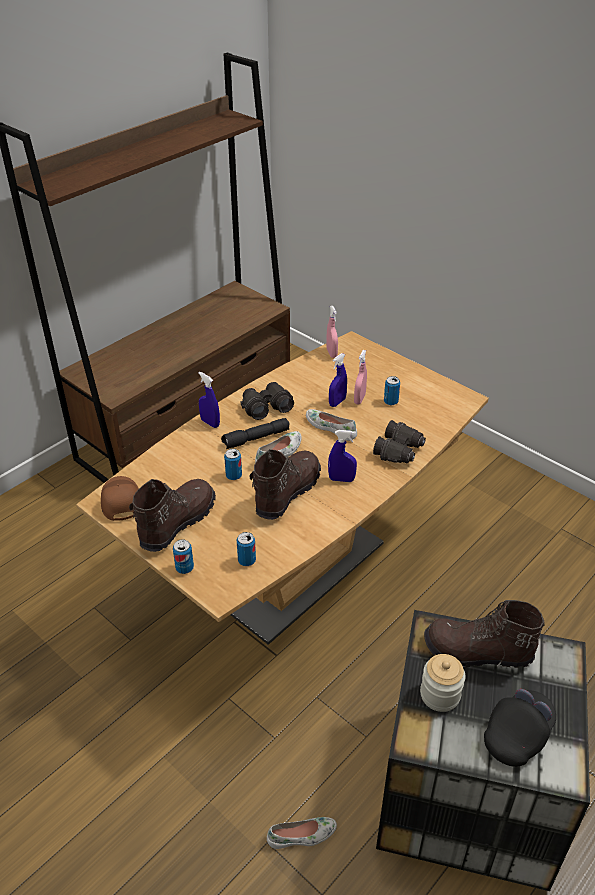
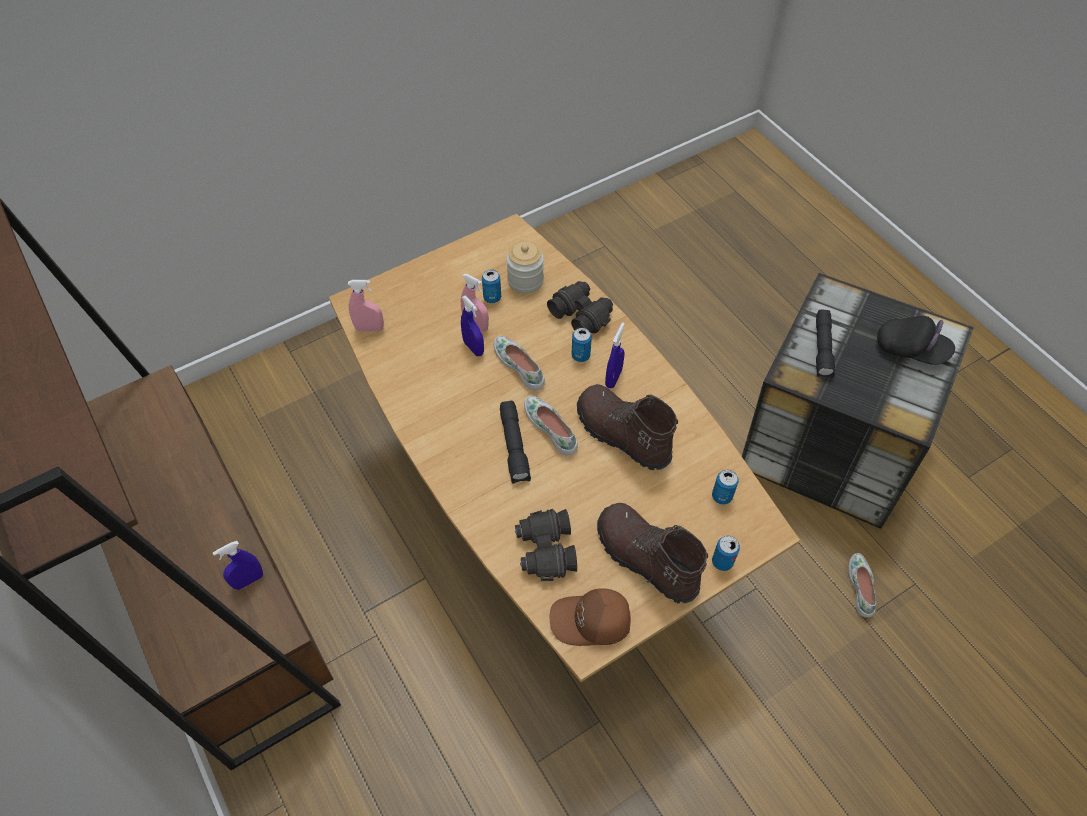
camera: 75 degrees left, 15 degrees up
blue spray bottle [198,371,220,428] -> blue spray bottle moved to [213,541,263,590]
can [224,449,242,480] -> can moved to [572,328,592,362]
black binoculars [240,382,294,420] -> black binoculars moved to [515,509,577,581]
white shoe [306,409,357,441] -> white shoe turned 90 degrees clockwise [494,336,545,390]
jar [420,654,465,712] -> jar moved to [506,241,544,294]
brown boot [424,600,545,668] -> black flashlight [816,309,835,378]
black cap [484,689,556,767] -> black cap turned 150 degrees clockwise [877,316,955,365]

